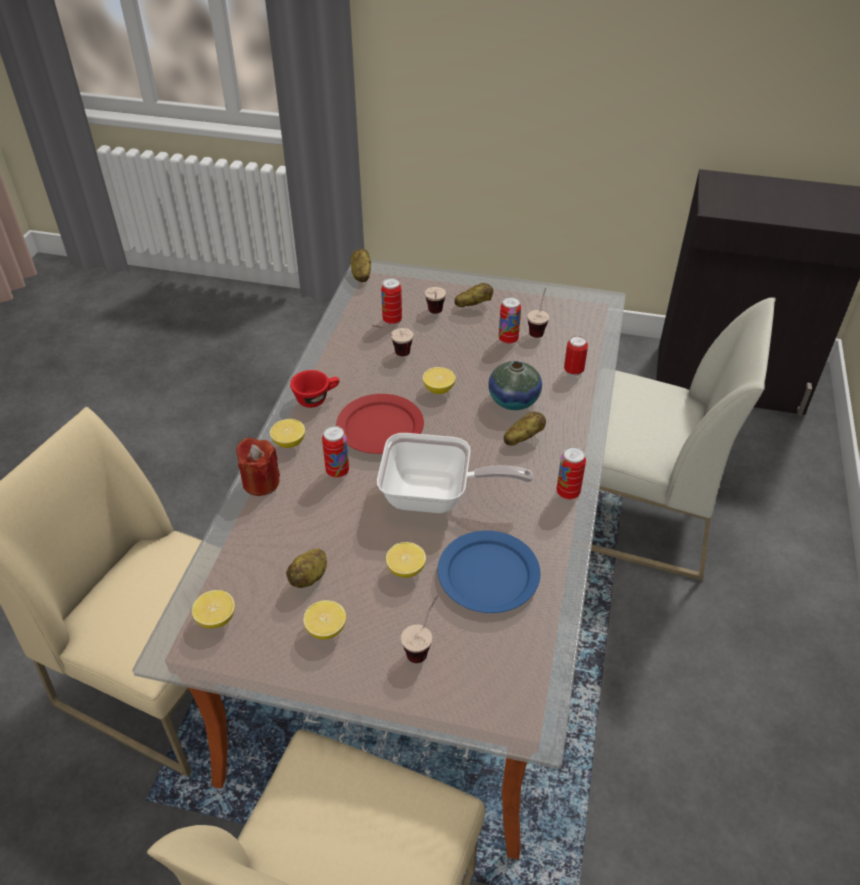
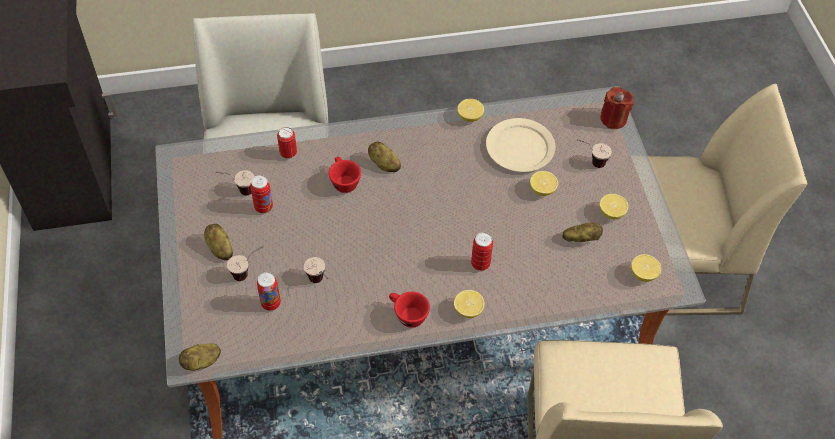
camera: 115 degrees left, 10 degrees up
red candle [236,437,280,496] -> red candle moved to [600,87,634,129]
red plate [336,394,424,454] -> none
frying pan [377,433,533,513] -> none
lemon [423,367,456,394] -> lemon moved to [457,99,484,122]
blue plate [438,530,541,613] -> beige plate [486,118,556,172]
vase [488,361,542,410] -> red cup [329,157,361,193]
can [556,447,586,500] -> none

